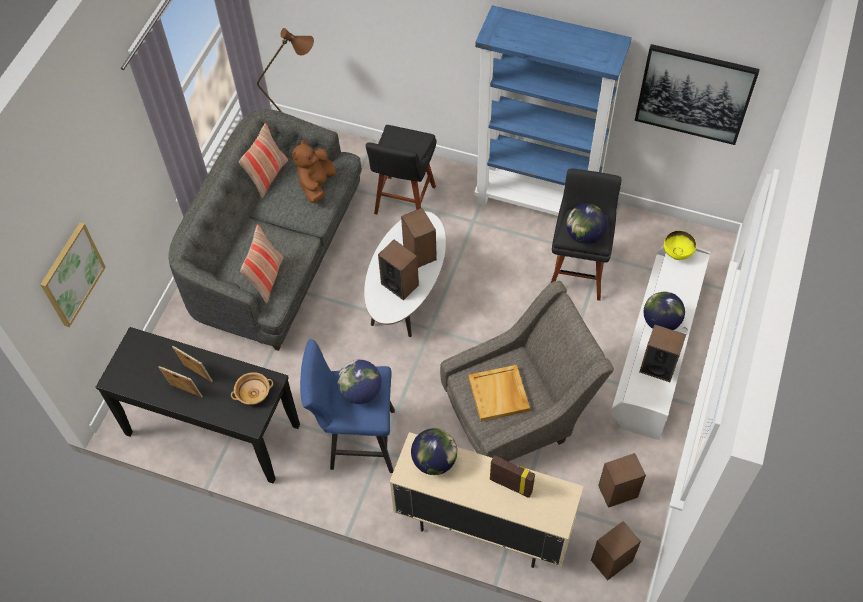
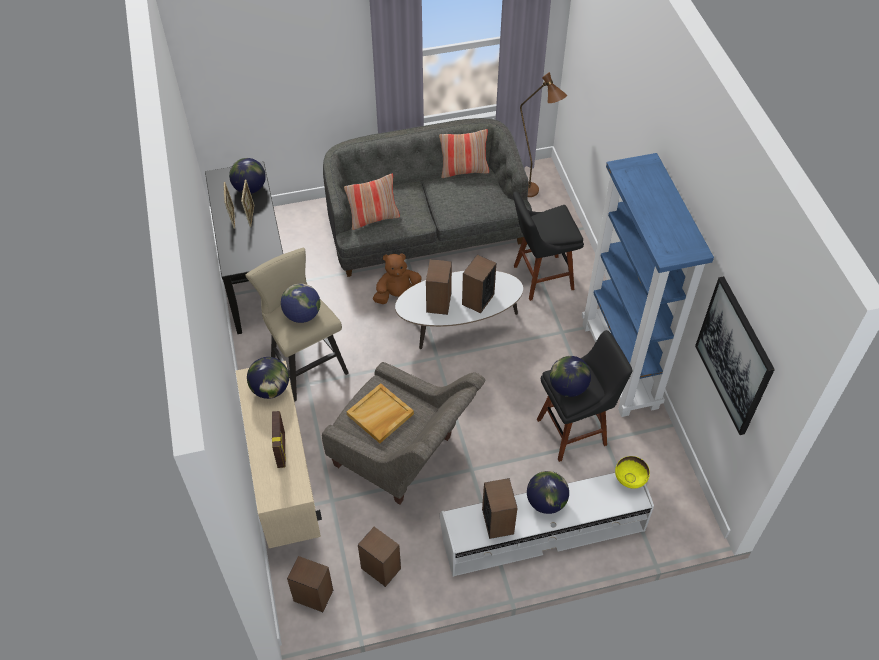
camera: 55 degrees right, 5 degrees down
picture [40,222,106,327] -> none
beige bowl [231,372,273,405] -> none
brown plush toy [292,140,336,203] -> brown plush toy moved to [373,253,422,304]
blue stool [300,339,395,473] -> beige stool [245,248,349,402]
none -> globe [229,158,266,194]

